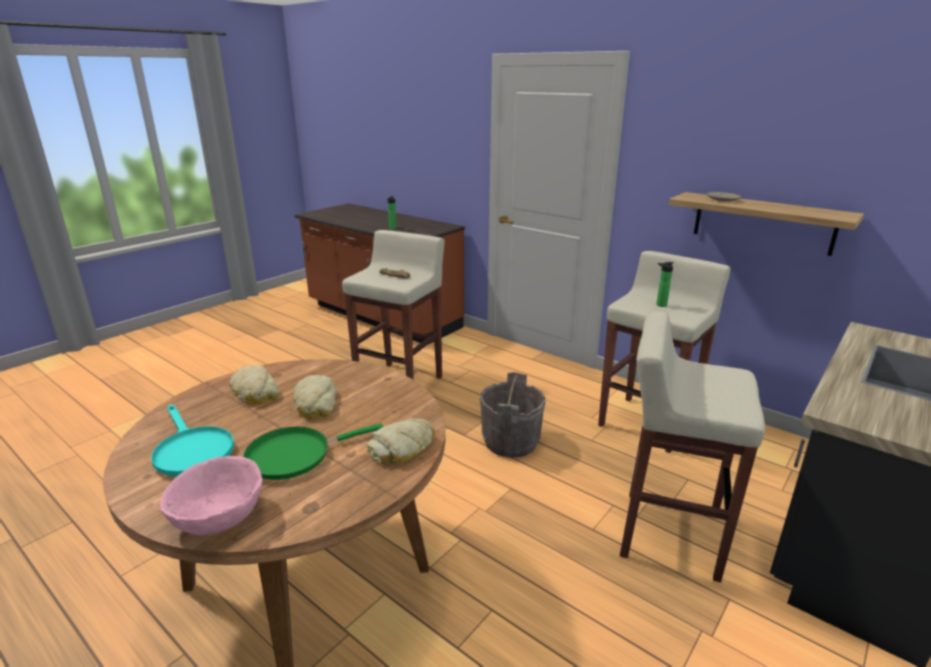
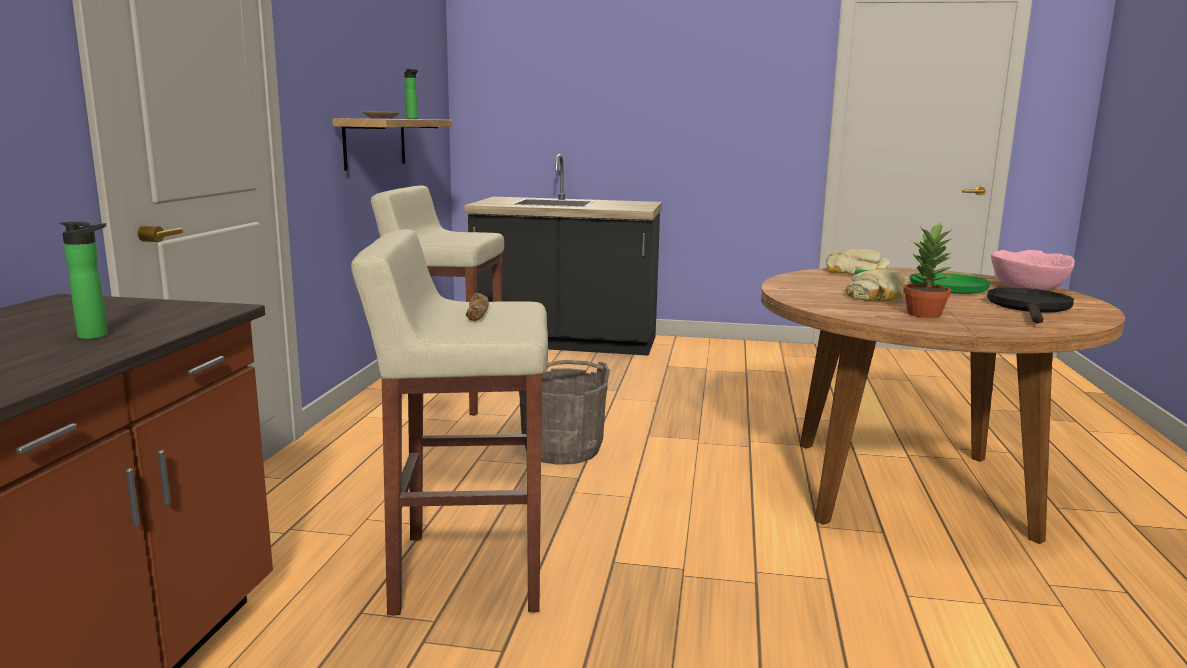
camera: 120 degrees left, 10 degrees down
turquoise frying pan [151,405,234,477] -> black frying pan [987,288,1074,323]
bread [229,365,280,405] -> potted plant [903,223,955,318]
beige stool [620,311,765,583] -> none
bottle [656,262,674,307] -> bottle moved to [404,69,418,119]

